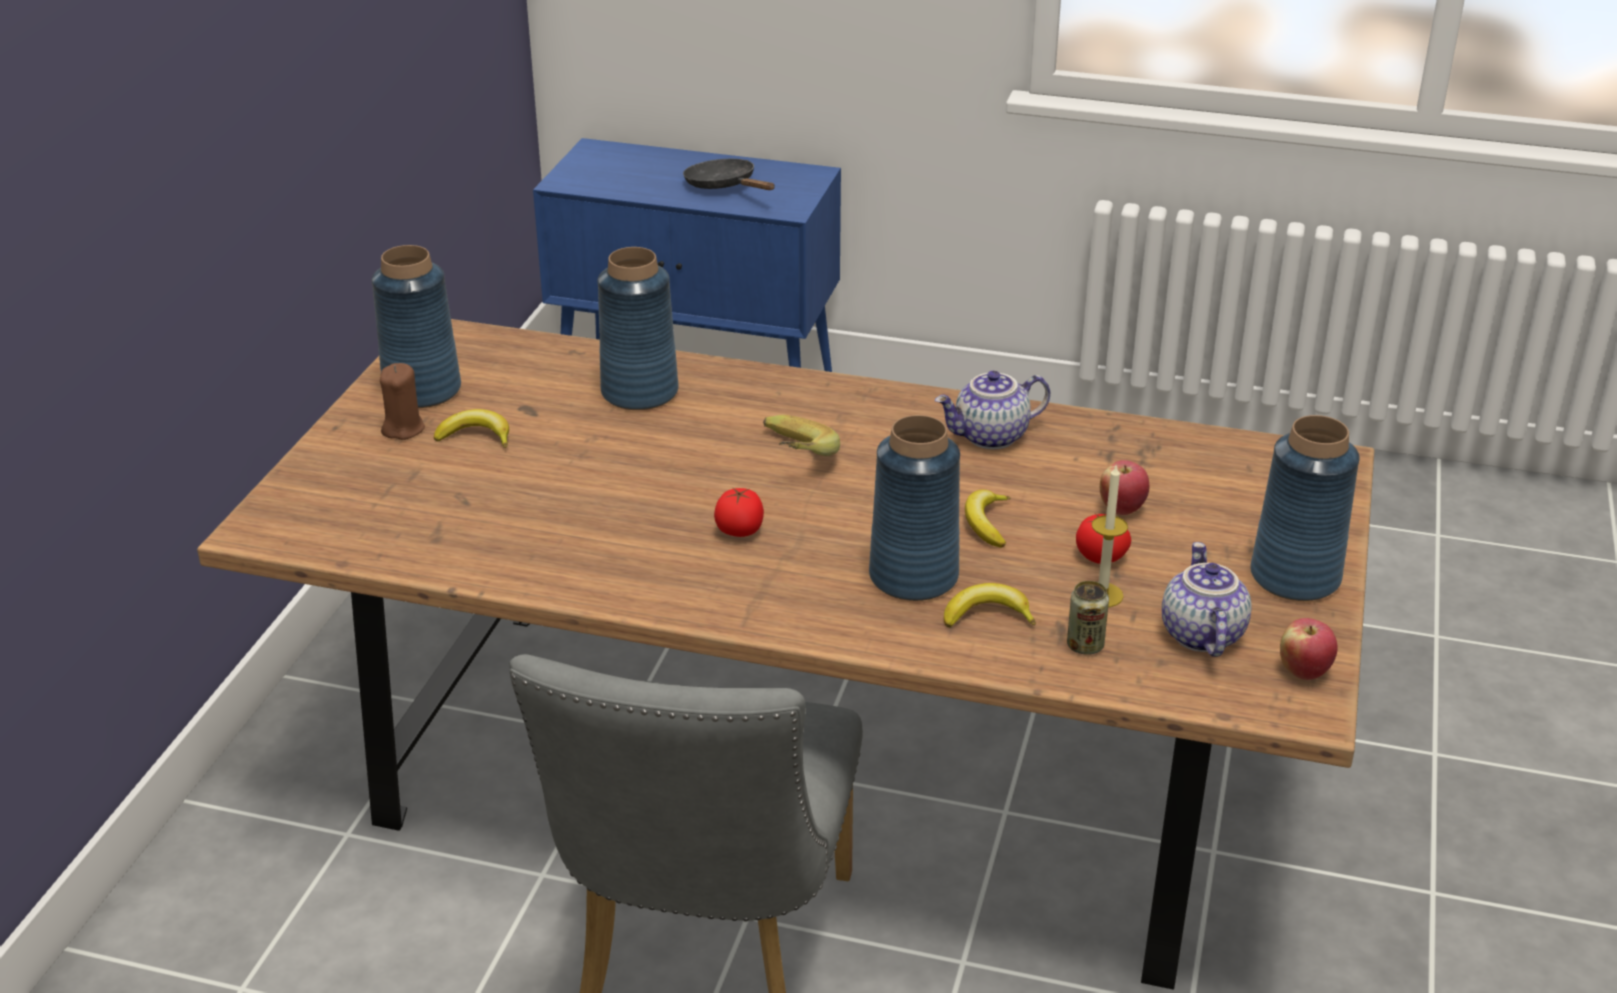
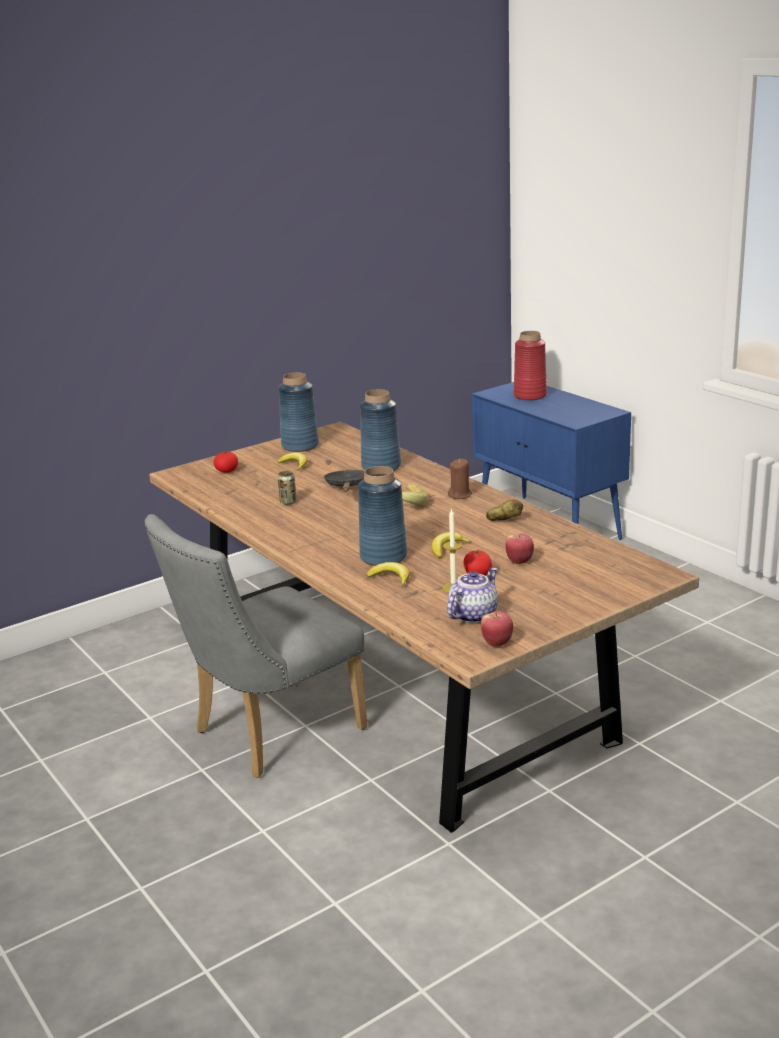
camera: 40 degrees right, 10 degrees down
brown candle [380,363,425,440] -> brown candle moved to [448,459,472,499]
black frying pan [683,159,775,190] -> black frying pan moved to [323,470,365,492]
tomato [714,488,764,537] -> tomato moved to [214,451,238,473]
teapot [935,371,1050,449] -> potato [486,499,523,521]
can [1067,581,1109,655] -> can moved to [278,471,297,505]
blue vase [1250,415,1360,601] -> none
none -> red vase [514,331,547,401]

